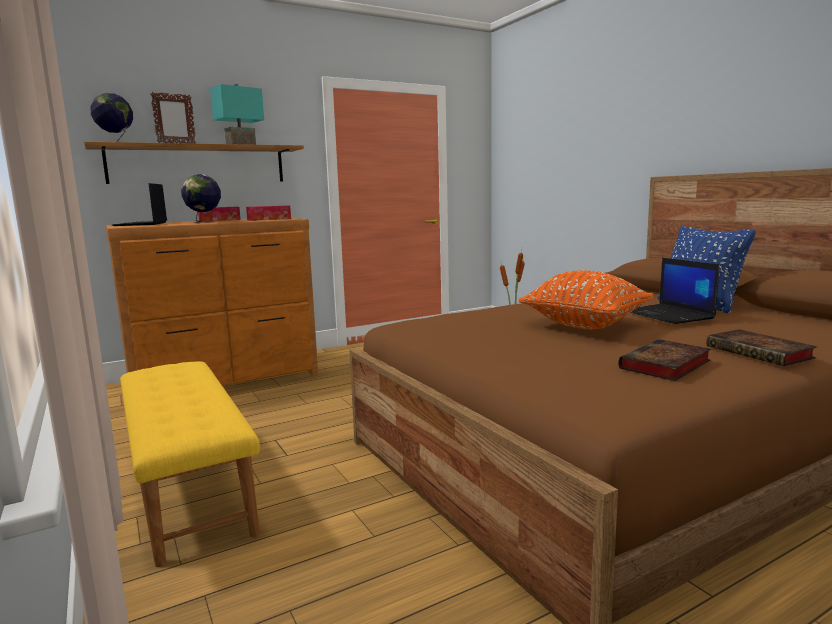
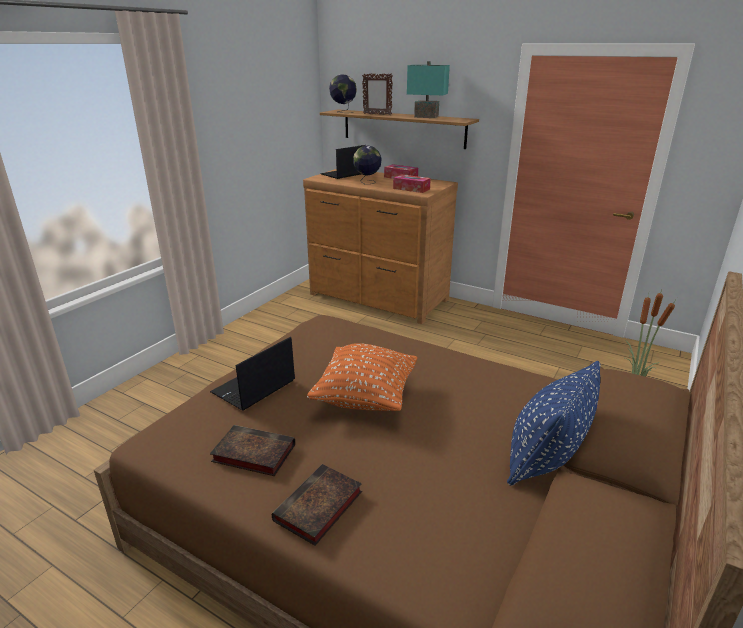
camera: 60 degrees right, 15 degrees up
yellow bench [120,361,260,567] -> none
laptop [631,258,719,324] -> laptop moved to [210,337,295,411]

